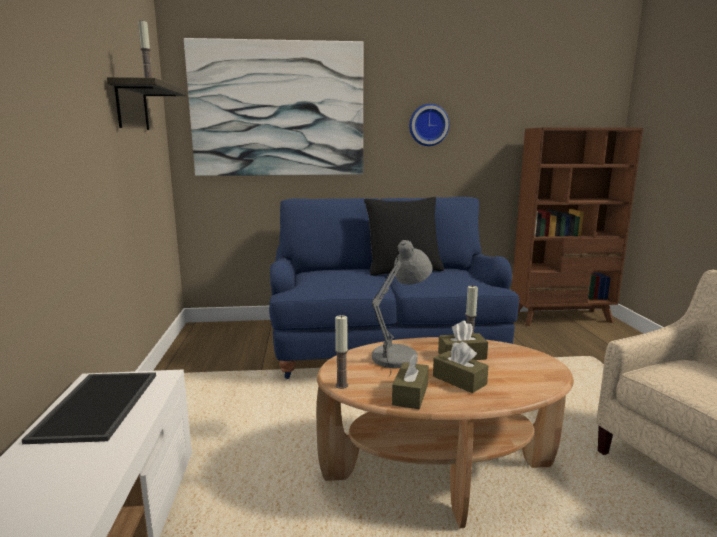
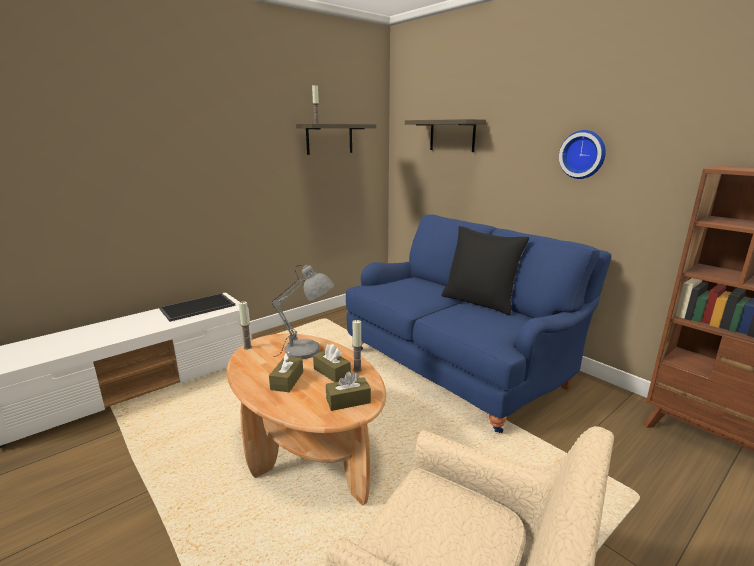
camera: 55 degrees right, 5 degrees up
picture [184,38,363,176] -> shelf [405,119,486,152]
brown tissue box [392,354,429,409] -> brown tissue box moved to [326,371,371,411]

